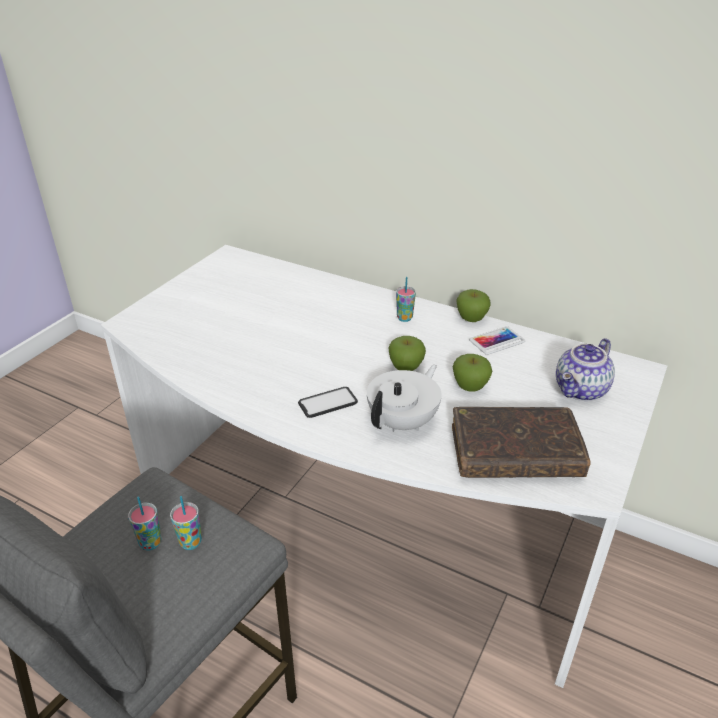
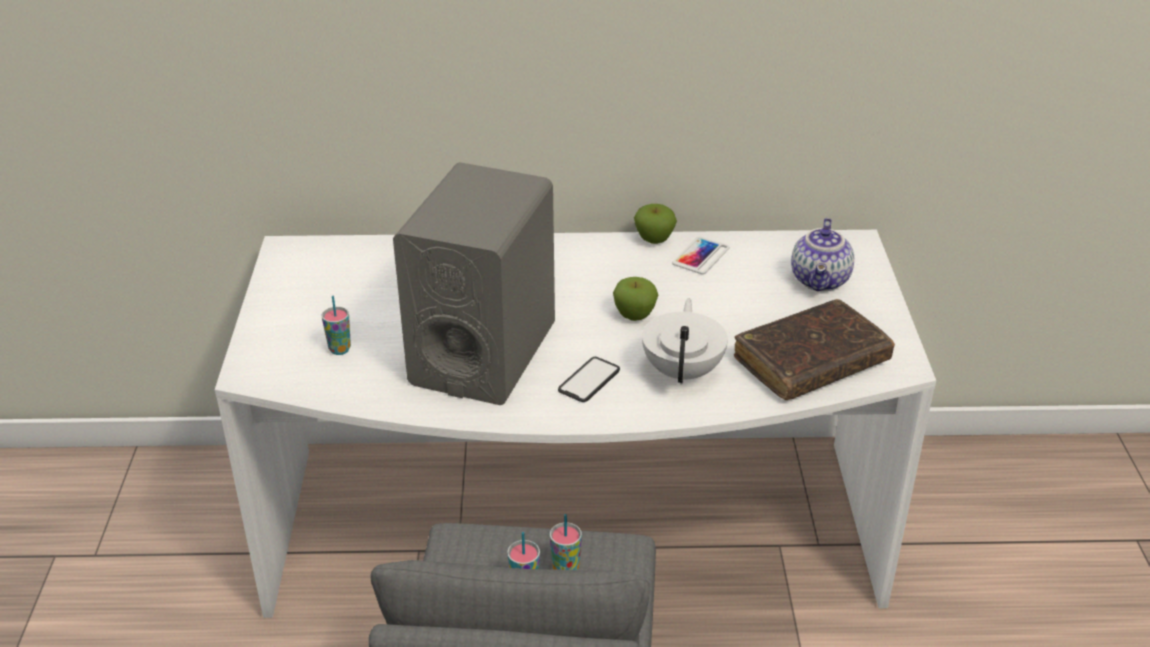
camera: 30 degrees left, 0 degrees up
cup [396,277,416,322] -> cup moved to [322,296,351,355]
apple [453,354,492,392] -> none
none -> grey speaker [393,162,555,405]

